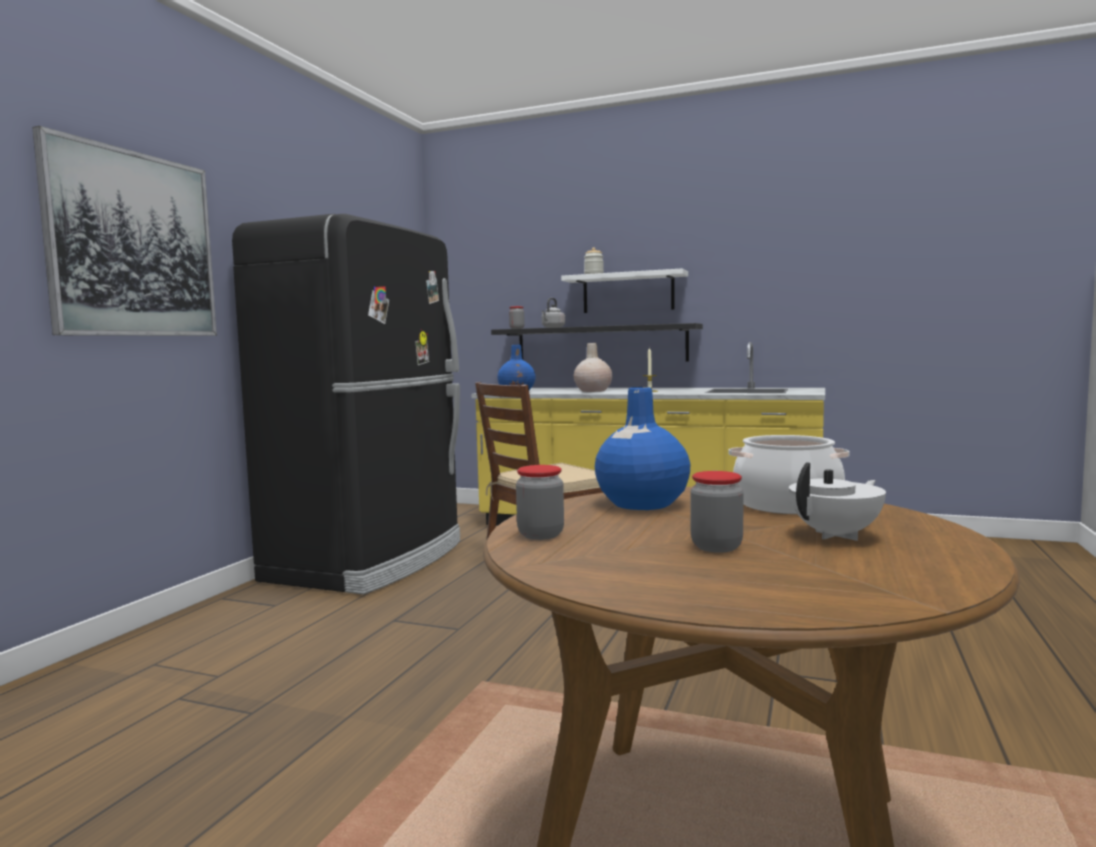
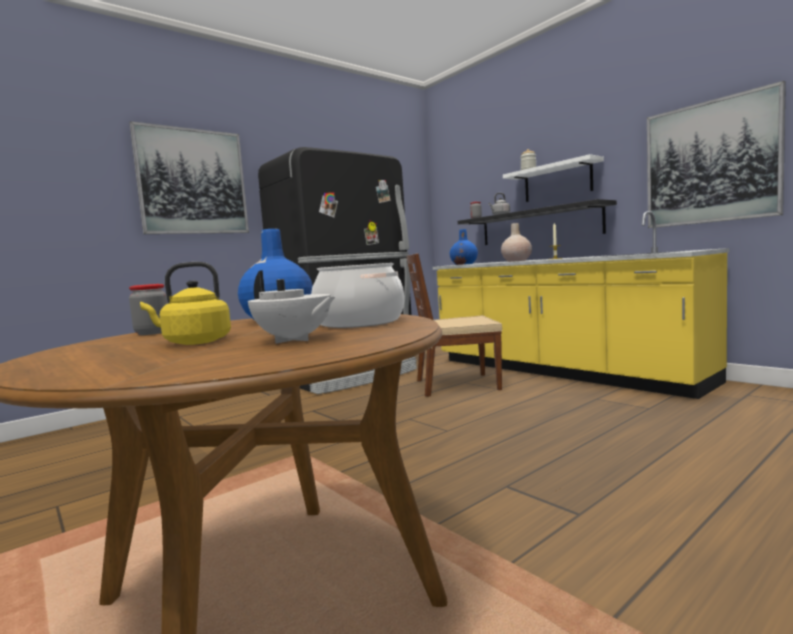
camera: 30 degrees right, 0 degrees up
jar [691,471,744,553] -> yellow kettle [140,262,231,345]
white teapot [789,462,886,541] -> white teapot turned 45 degrees clockwise [248,270,335,344]
none -> picture [647,81,786,228]

